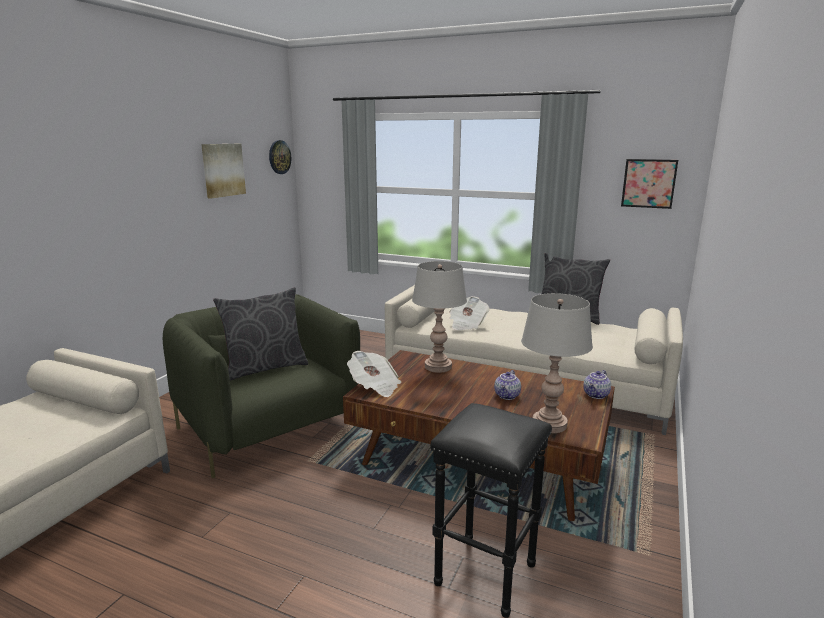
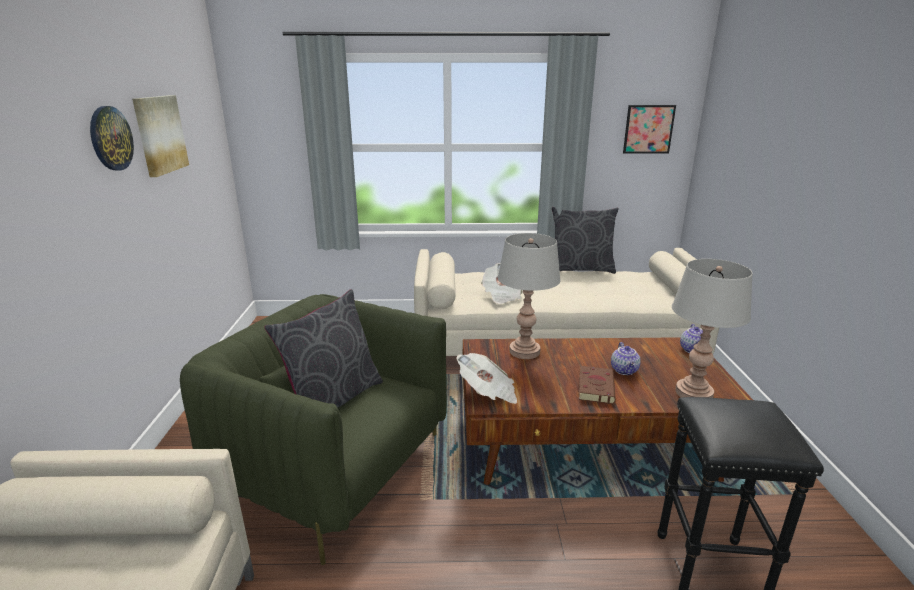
camera: 25 degrees left, 5 degrees up
wall clock [269,140,291,174] -> wall clock moved to [90,106,134,170]
none -> brown book [579,366,616,404]

